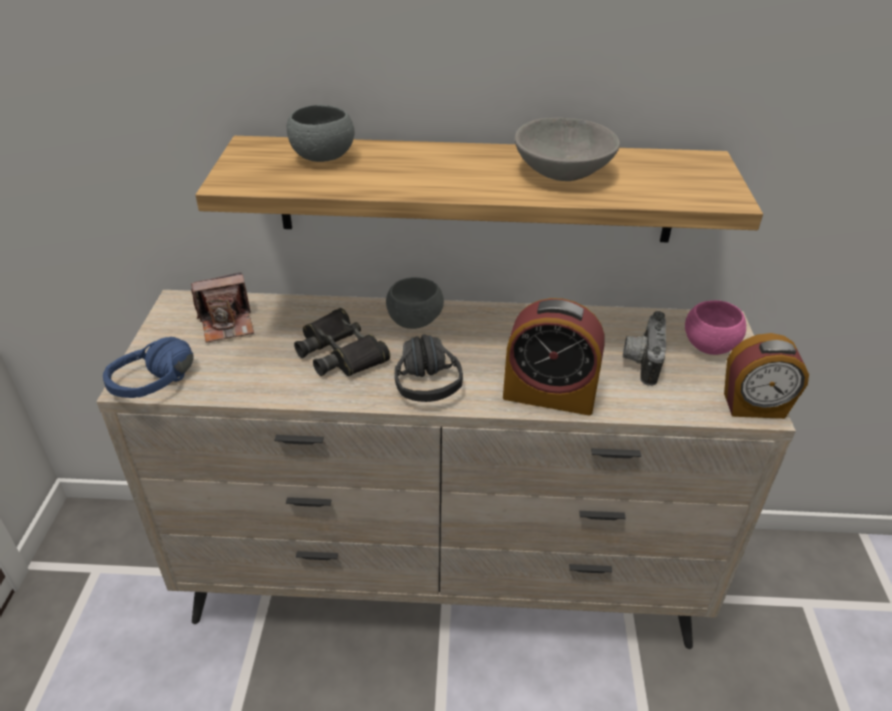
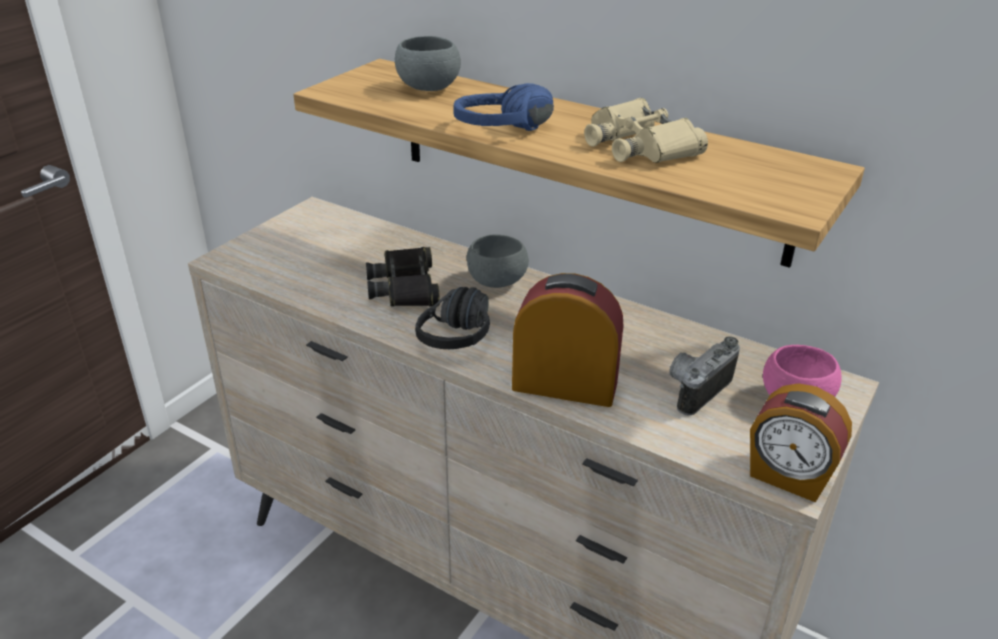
camera: 30 degrees right, 5 degrees down
blue headphones [103,337,194,398] -> blue headphones moved to [453,83,554,131]
camera [191,272,254,343] -> none
alarm clock [503,298,605,415] -> alarm clock turned 150 degrees clockwise [512,273,623,407]
grey bowl [514,118,620,181] -> beige binoculars [584,98,708,163]

